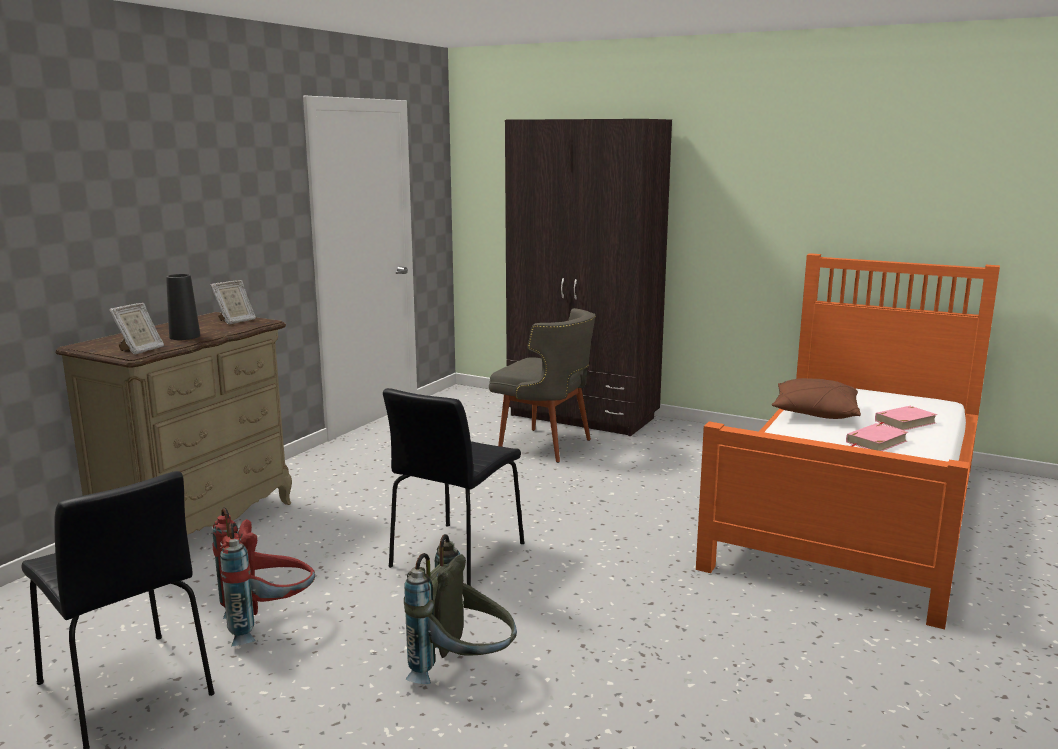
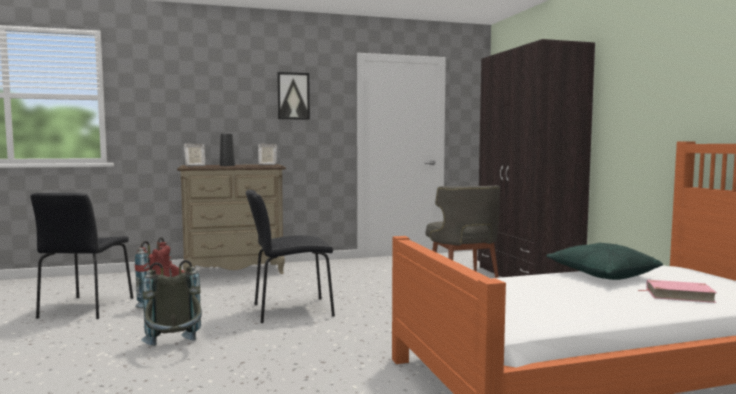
camera: 45 degrees right, 10 degrees down
brown pillow [772,378,861,419] -> green pillow [546,243,663,280]
pink book [846,423,908,451] -> none
none -> picture [277,72,310,120]

